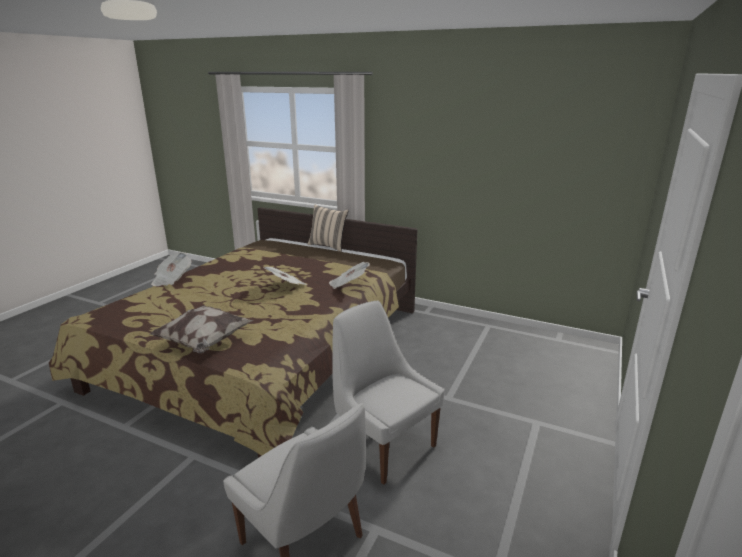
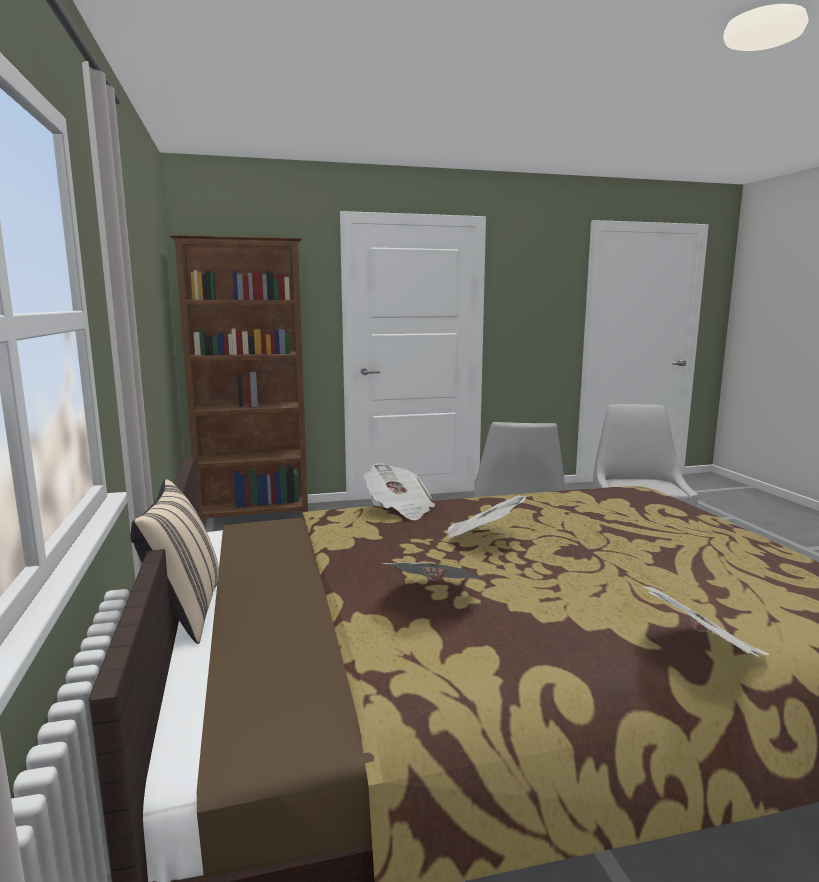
camera: 130 degrees left, 10 degrees down
pillow [150,305,253,353] -> none
none -> brown bookcase [169,235,308,523]
none -> newspaper [383,562,482,581]

